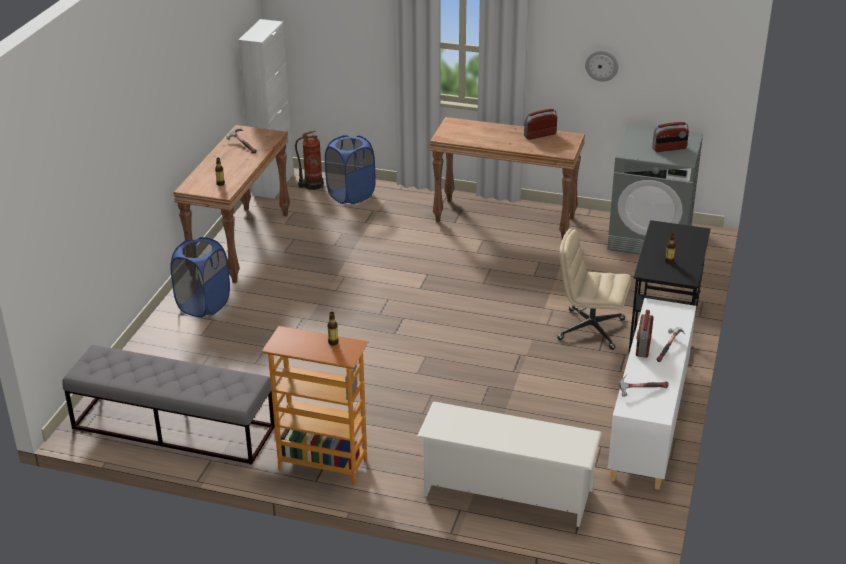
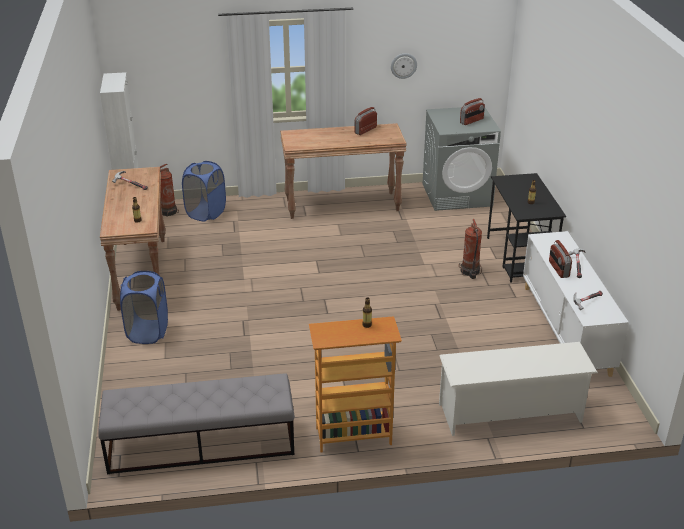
camera: 25 degrees left, 0 degrees up
beige office chair [557,229,631,350] -> fire extinguisher [459,219,482,279]

